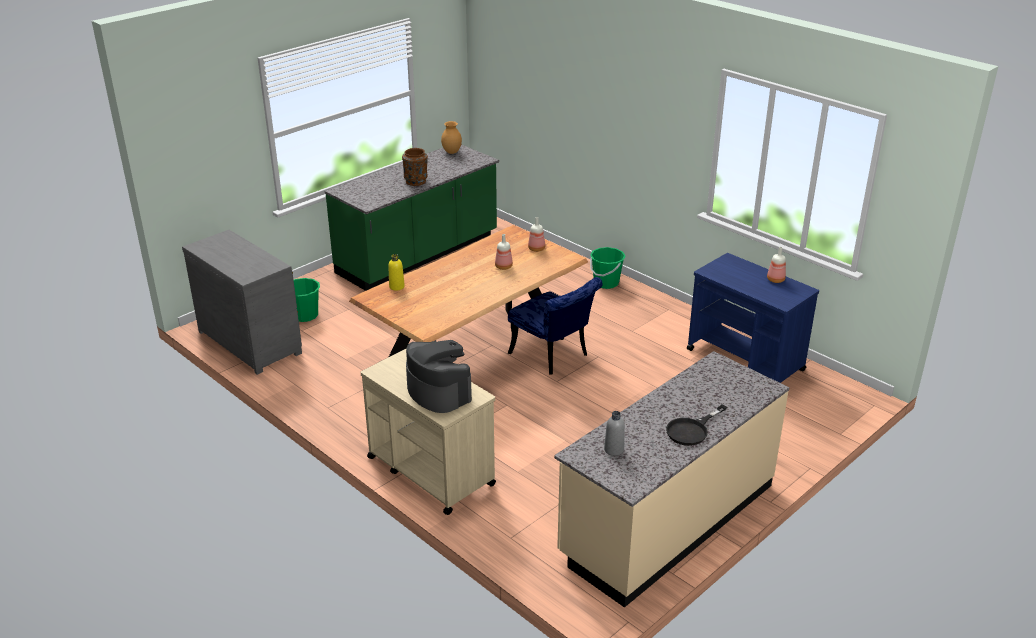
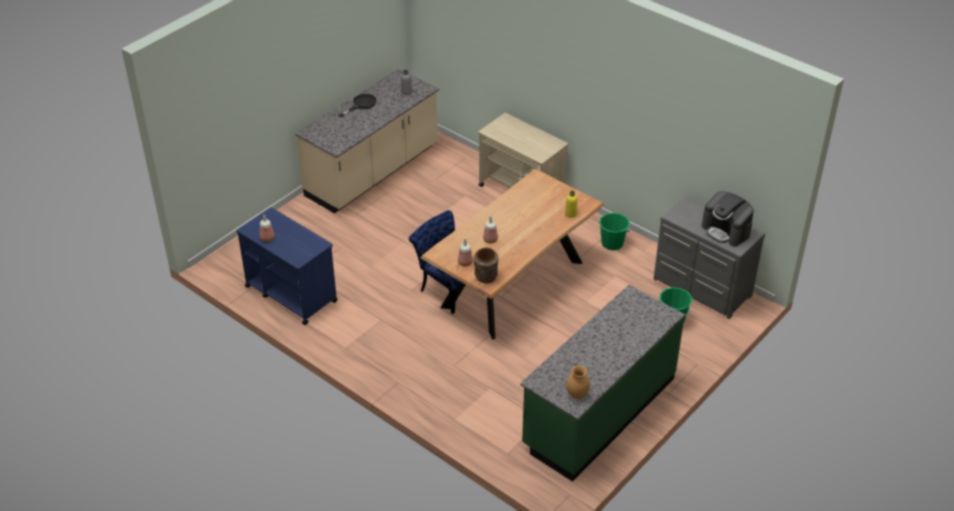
camera: 175 degrees right, 10 degrees up
brown vase [402,148,428,186] -> brown vase moved to [473,248,499,284]
coffee machine [406,340,472,413] -> coffee machine moved to [702,191,754,247]
green bucket [590,247,625,289] -> green bucket moved to [599,213,630,251]

